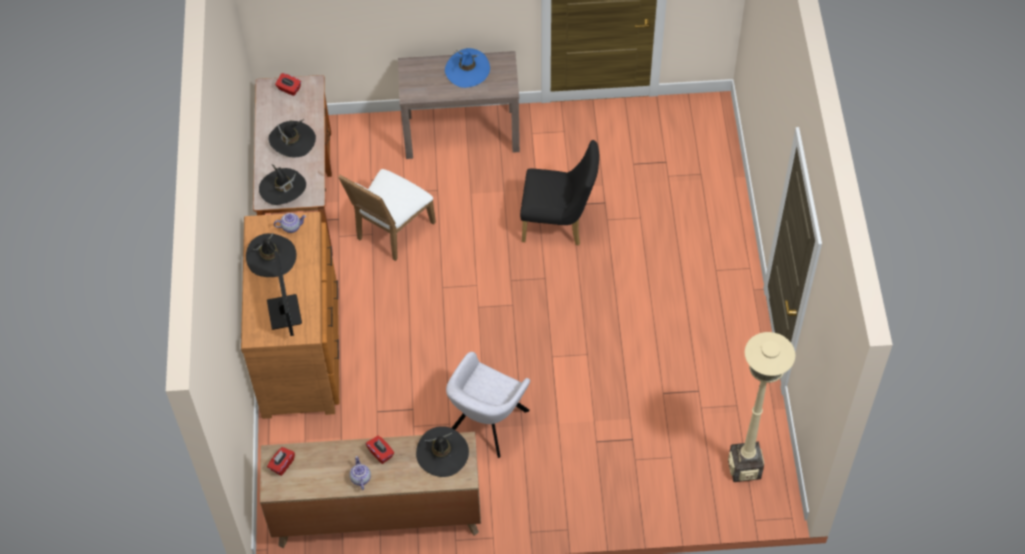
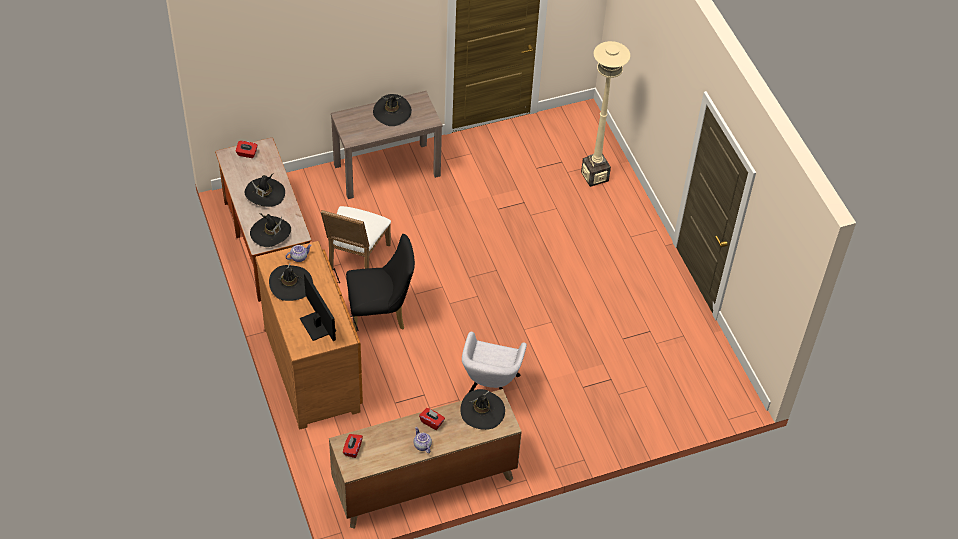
camera: 20 degrees left, 5 degrees down
blue hat [445,48,490,88] -> black hat [373,94,412,126]
black chair [520,140,599,246] -> black chair moved to [346,234,415,332]
beige floor lamp [728,332,796,482] -> beige floor lamp moved to [581,41,630,187]

